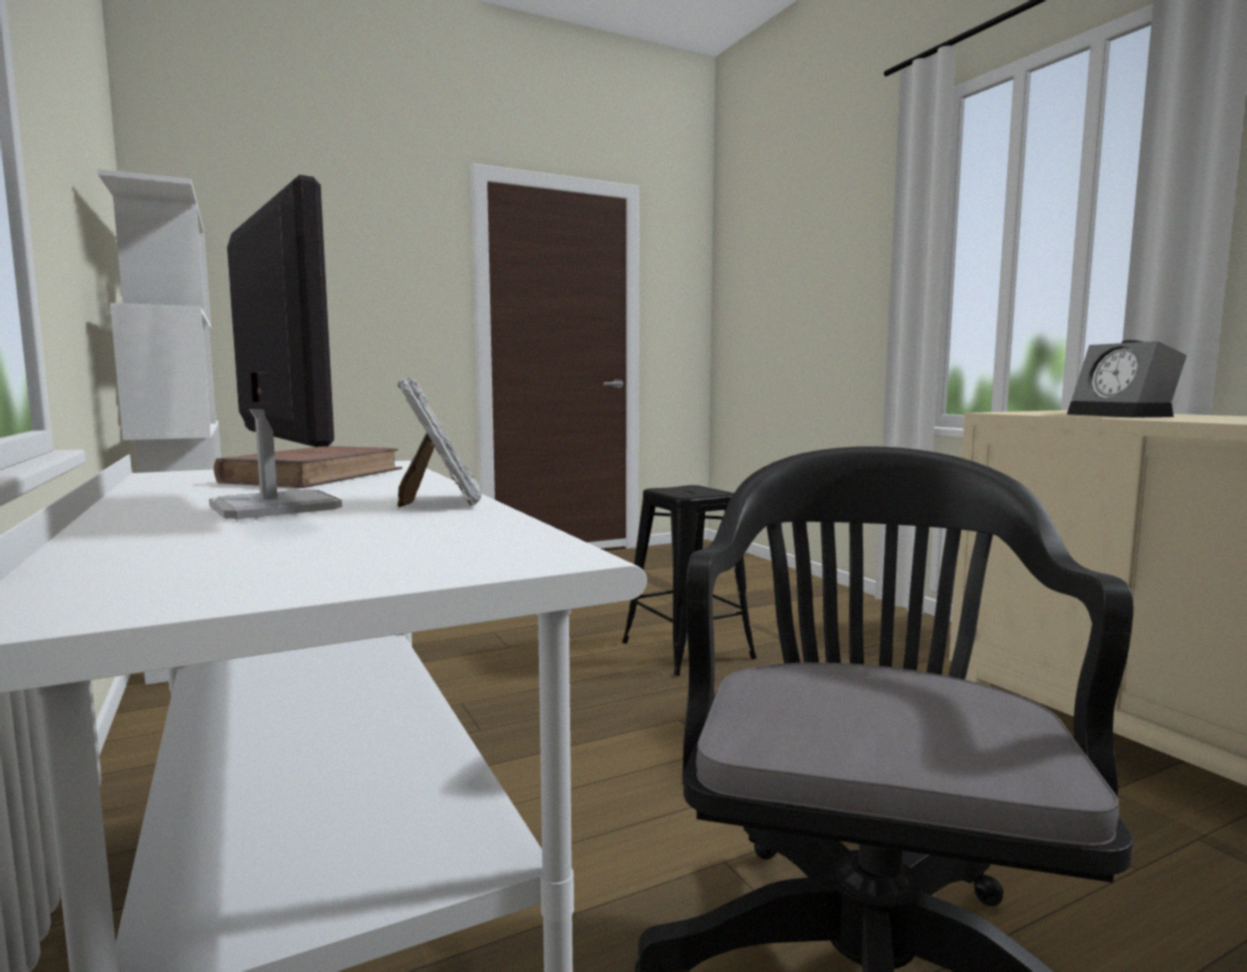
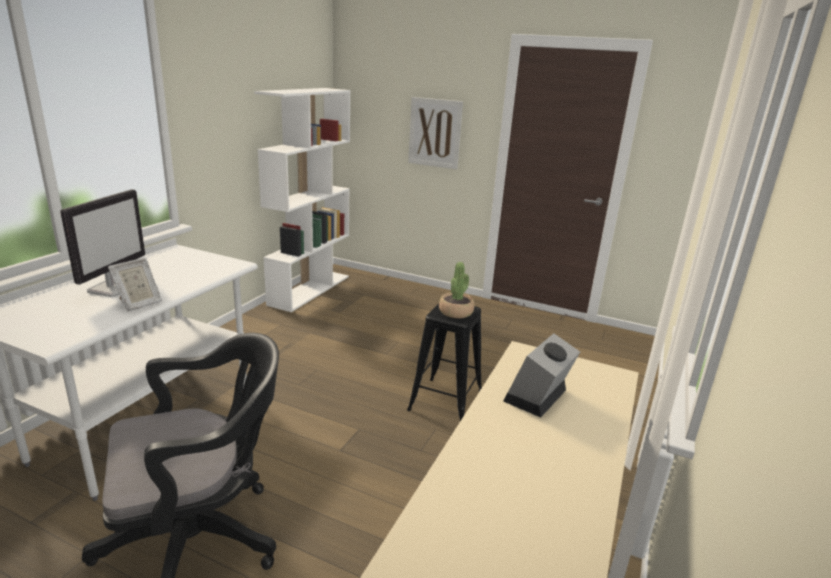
camera: 50 degrees right, 15 degrees up
brown book [214,446,402,488] -> none
none -> picture [408,97,463,170]
none -> potted plant [439,262,474,318]

